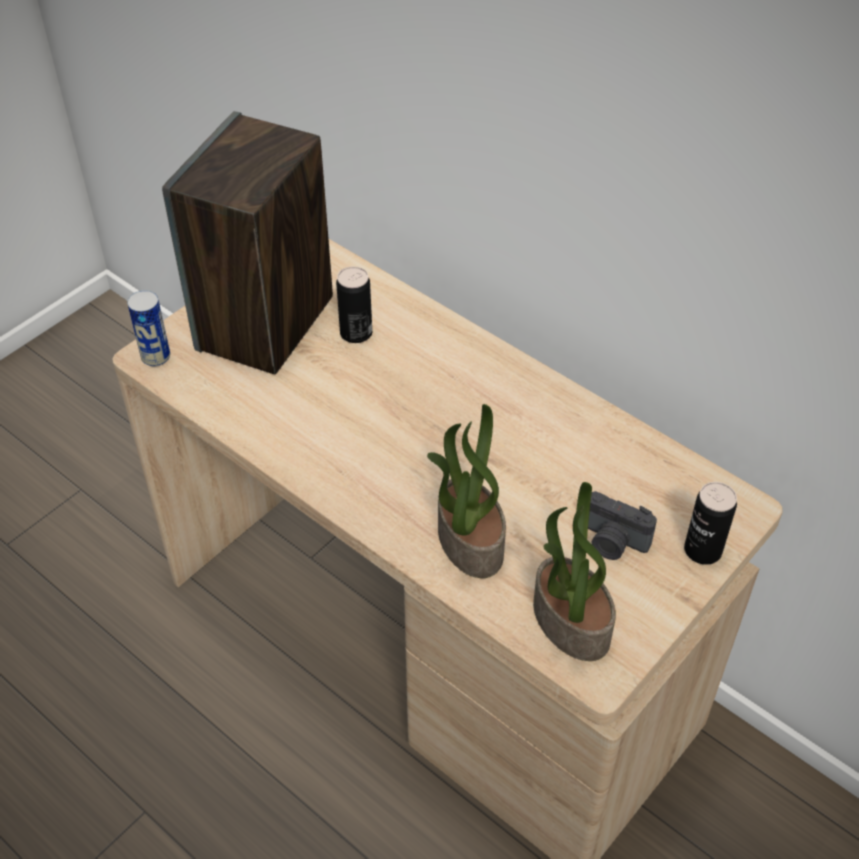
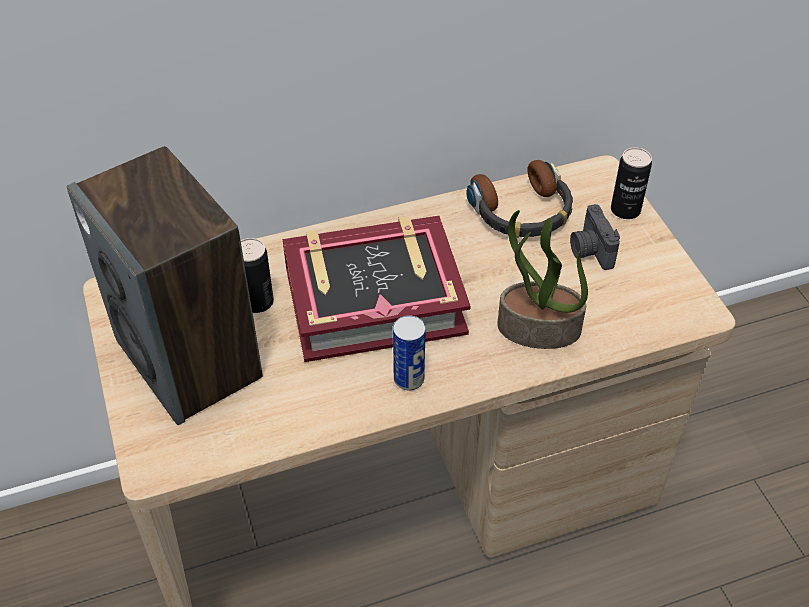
camera: 60 degrees left, 0 degrees up
can [127,290,170,366] -> can moved to [393,315,426,391]
potted plant [533,482,616,661] -> none
camera [588,491,657,560] -> camera turned 105 degrees clockwise [570,204,620,270]
none -> book [283,216,471,362]
none -> headphones [466,160,573,238]

